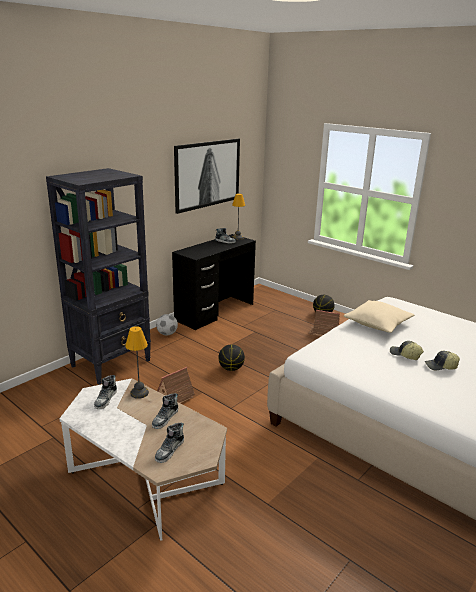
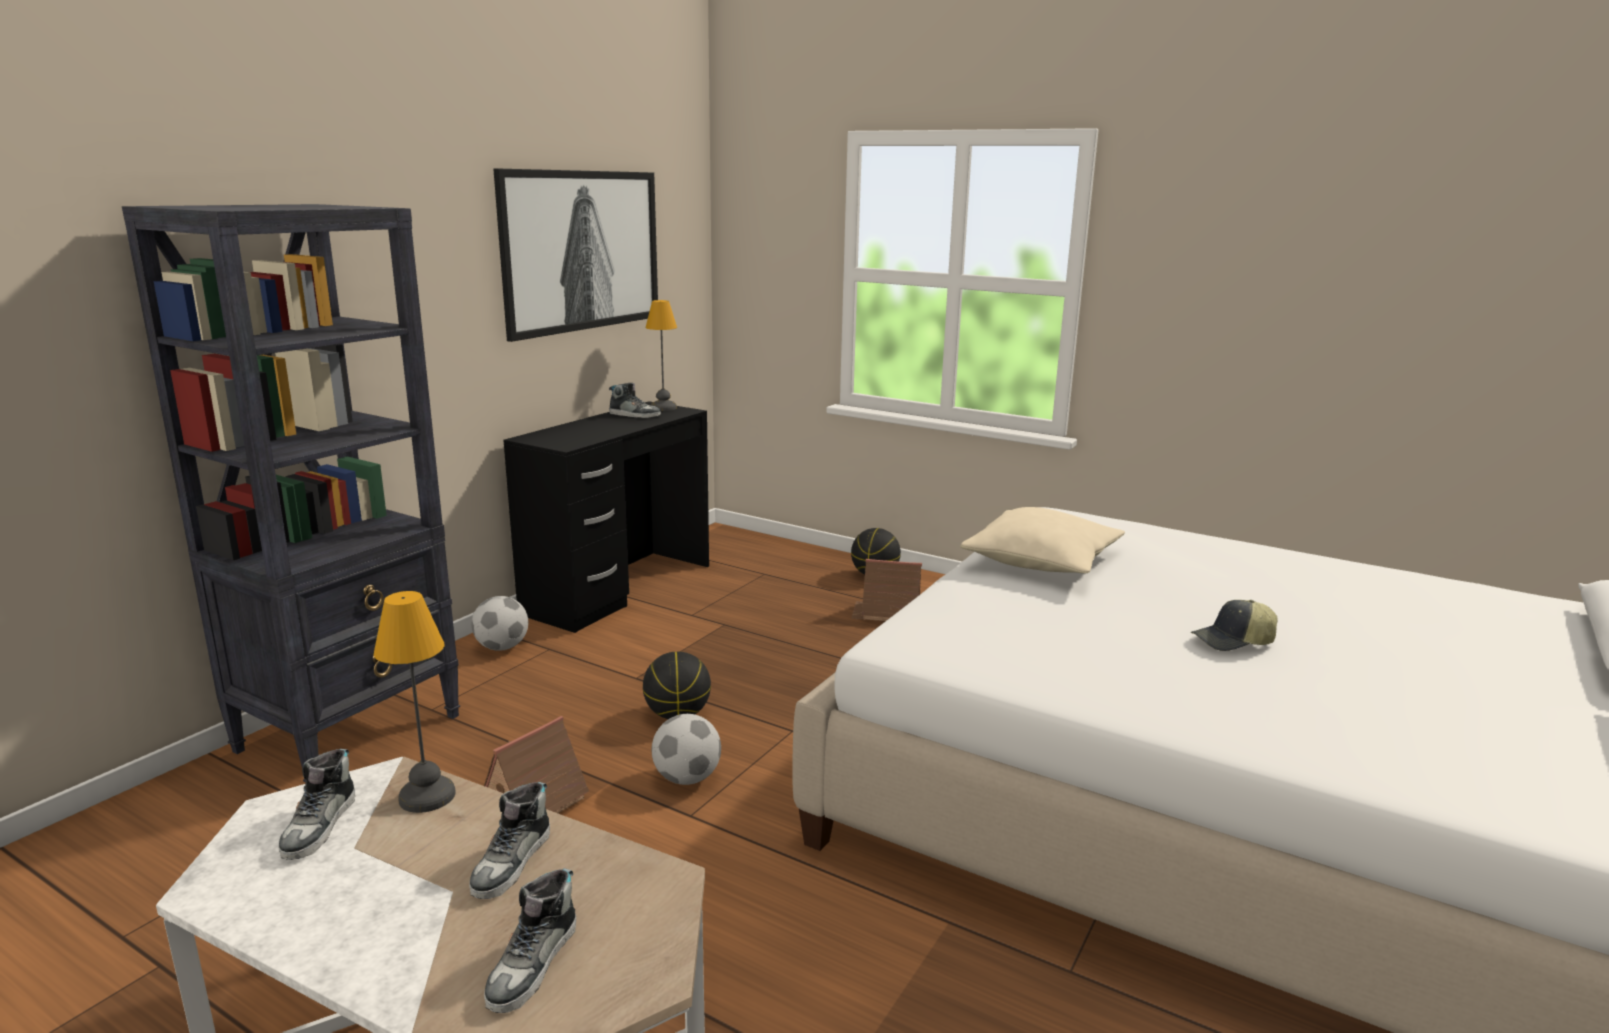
camera: 10 degrees left, 5 degrees down
cap [390,341,424,360] -> none
none -> football [652,714,721,785]

